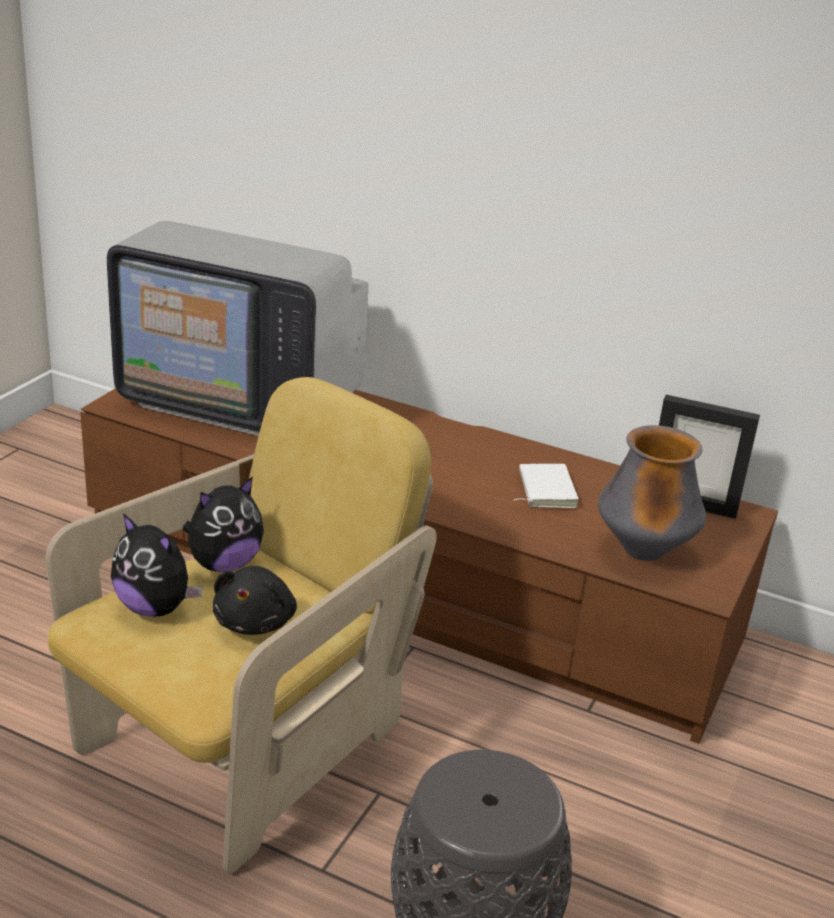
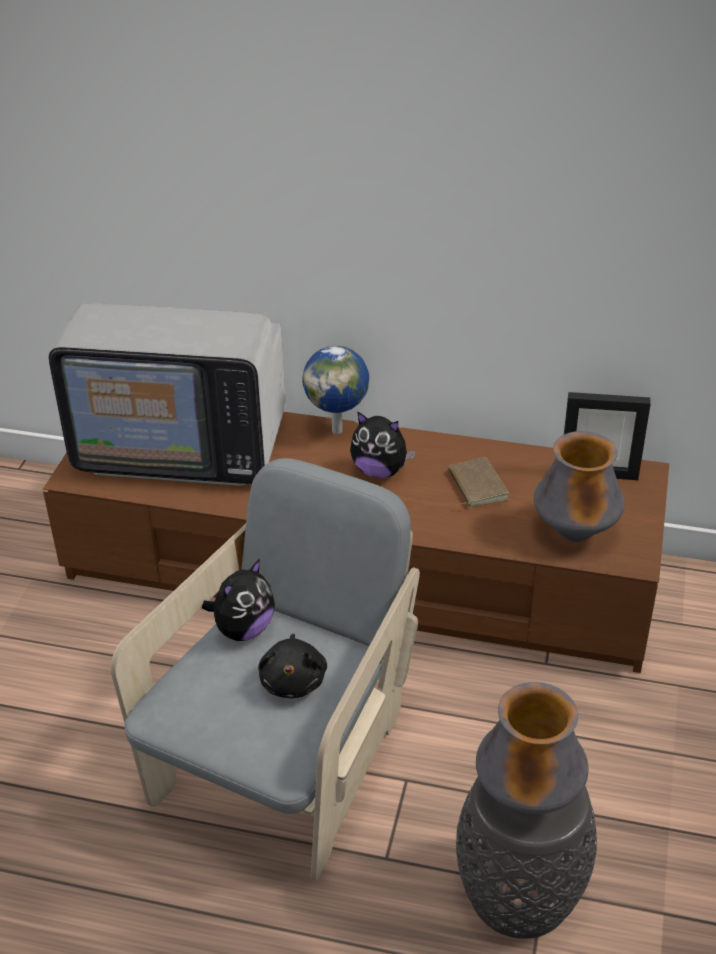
camera: 10 degrees left, 10 degrees up
yellow armchair [46,377,436,874] -> grey armchair [111,458,420,881]
plush toy [111,513,202,617] -> plush toy moved to [350,411,416,478]
white book [514,464,579,508] -> brown book [448,457,509,508]
none -> globe [302,346,369,434]
none -> vase [476,682,589,814]

